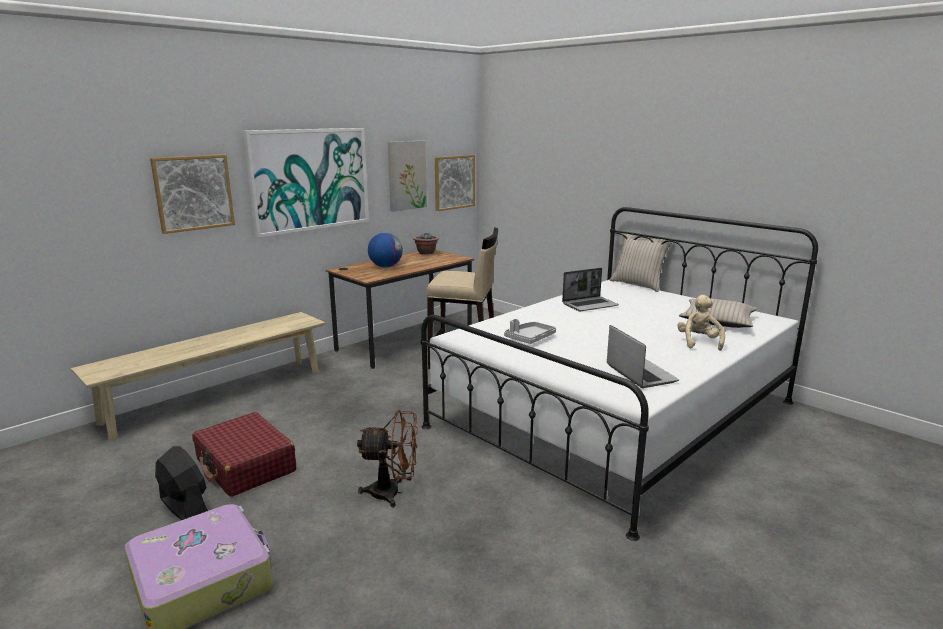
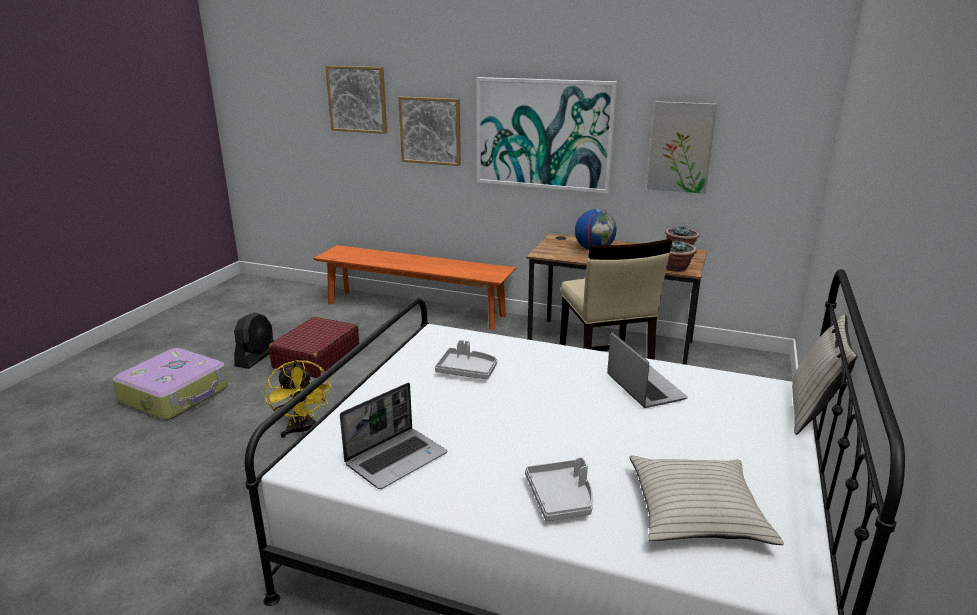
camera: 65 degrees right, 5 degrees up
beige bench [71,312,325,440] -> orange bench [313,245,516,330]
brown fan [357,410,418,507] -> yellow fan [265,360,331,438]
picture [435,155,475,211] -> picture moved to [325,66,387,134]
laptop [562,268,619,311] -> laptop turned 150 degrees counterclockwise [607,332,688,408]
beige plush toy [677,295,725,351] -> grey tray [525,457,593,521]
none -> potted plant [666,240,697,272]

